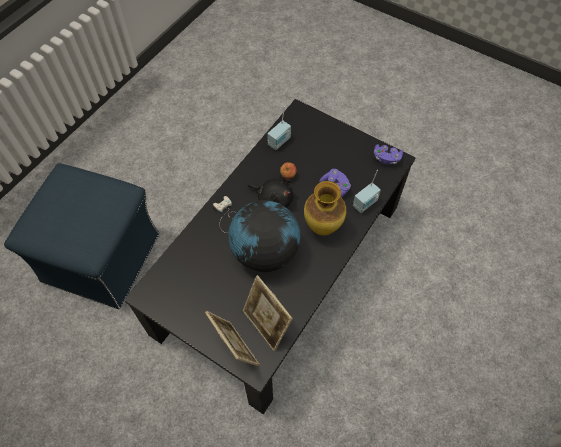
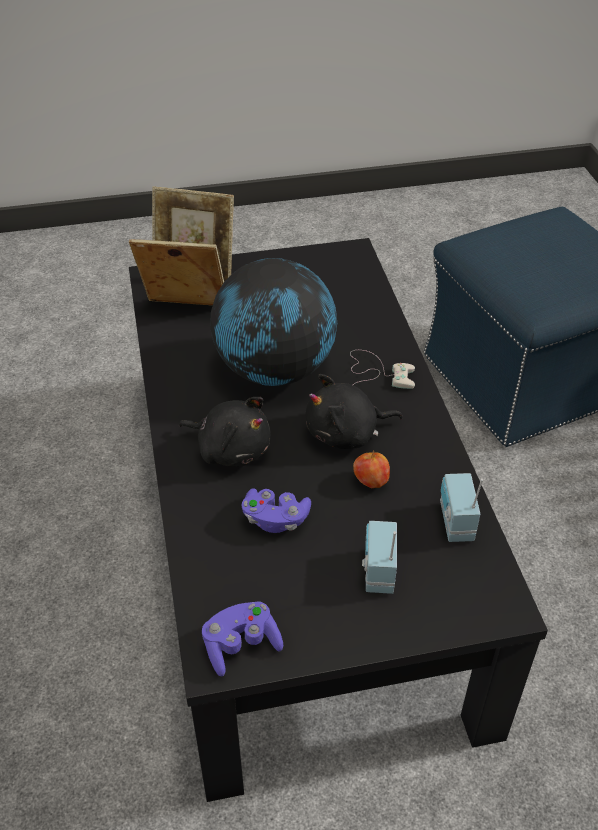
camera: 135 degrees right, 15 degrees down
vase [304,181,346,236] -> black plush toy [179,397,271,467]
radio [353,170,381,213] -> radio moved to [362,521,397,594]

